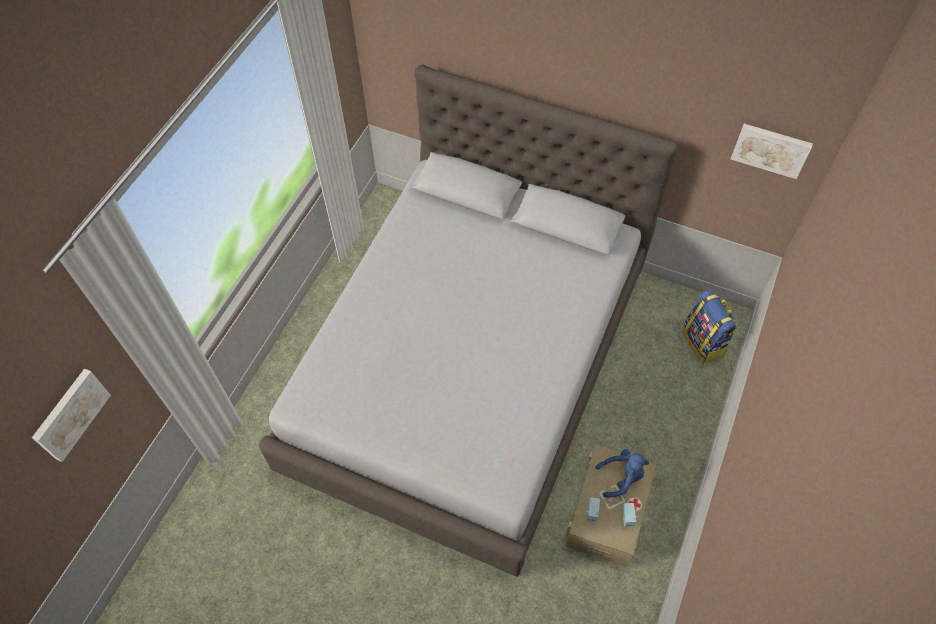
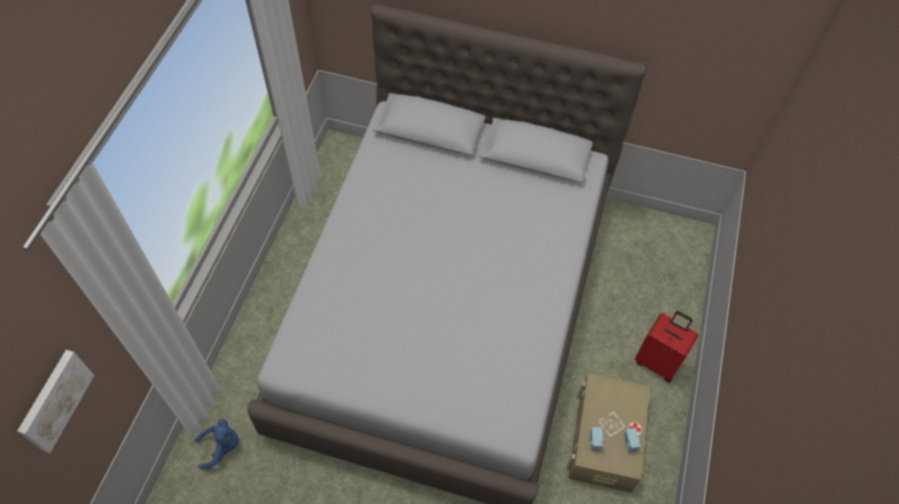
camera: 10 degrees left, 0 degrees up
blue plush toy [595,449,649,497] -> blue plush toy moved to [194,419,239,469]
backpack [682,290,736,364] -> none
picture [731,124,813,179] -> none
none -> red suitcase [635,311,699,383]

